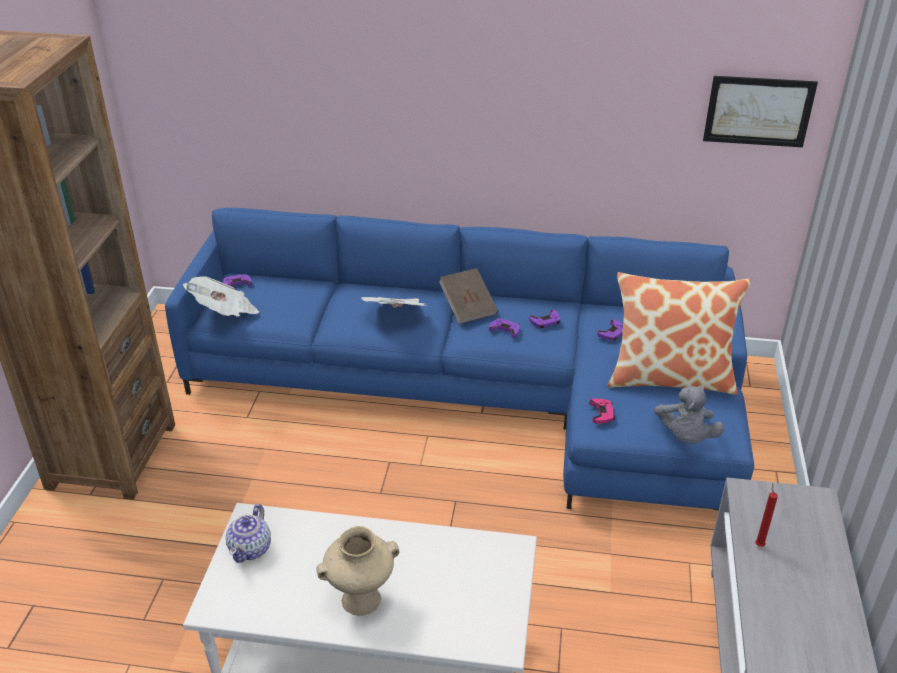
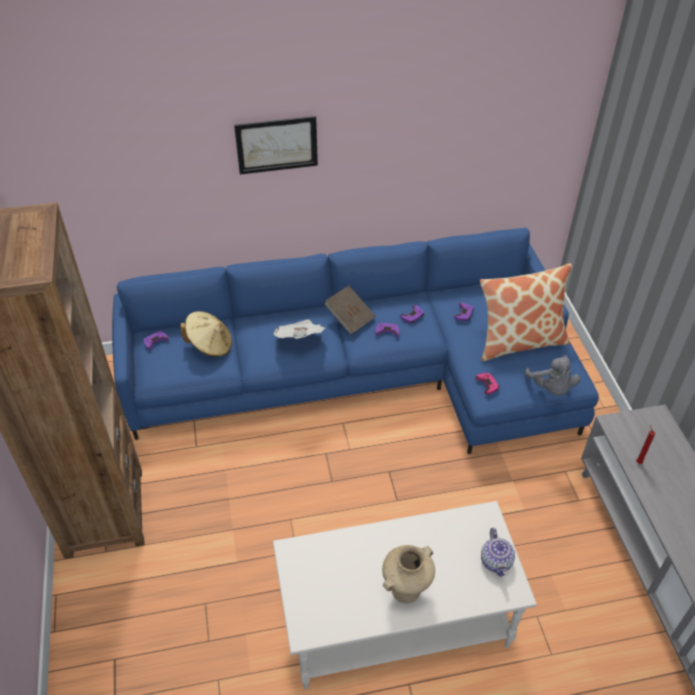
camera: 20 degrees left, 10 degrees up
newspaper [183,276,259,317] -> none
teapot [226,504,271,563] -> teapot moved to [481,528,515,577]
picture [703,76,818,147] -> picture moved to [234,116,318,174]
none -> beige hat [180,311,232,357]

